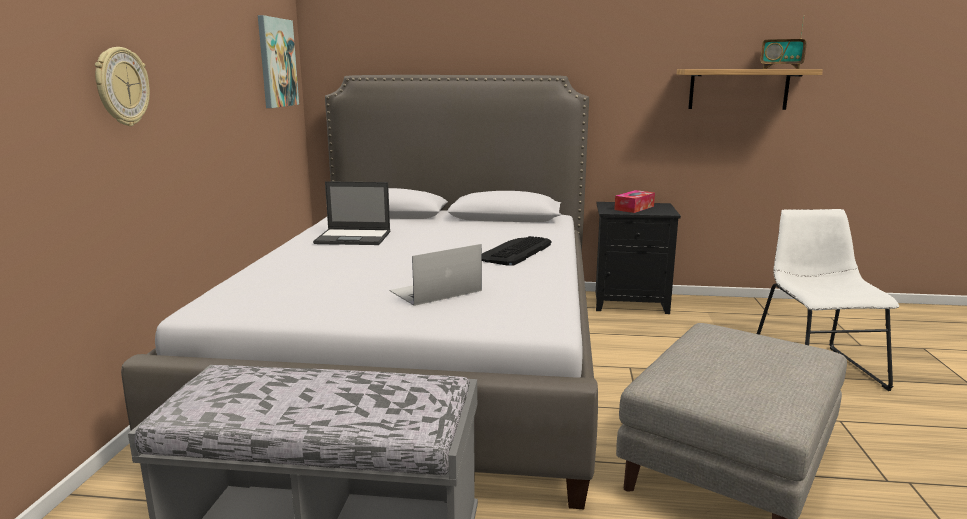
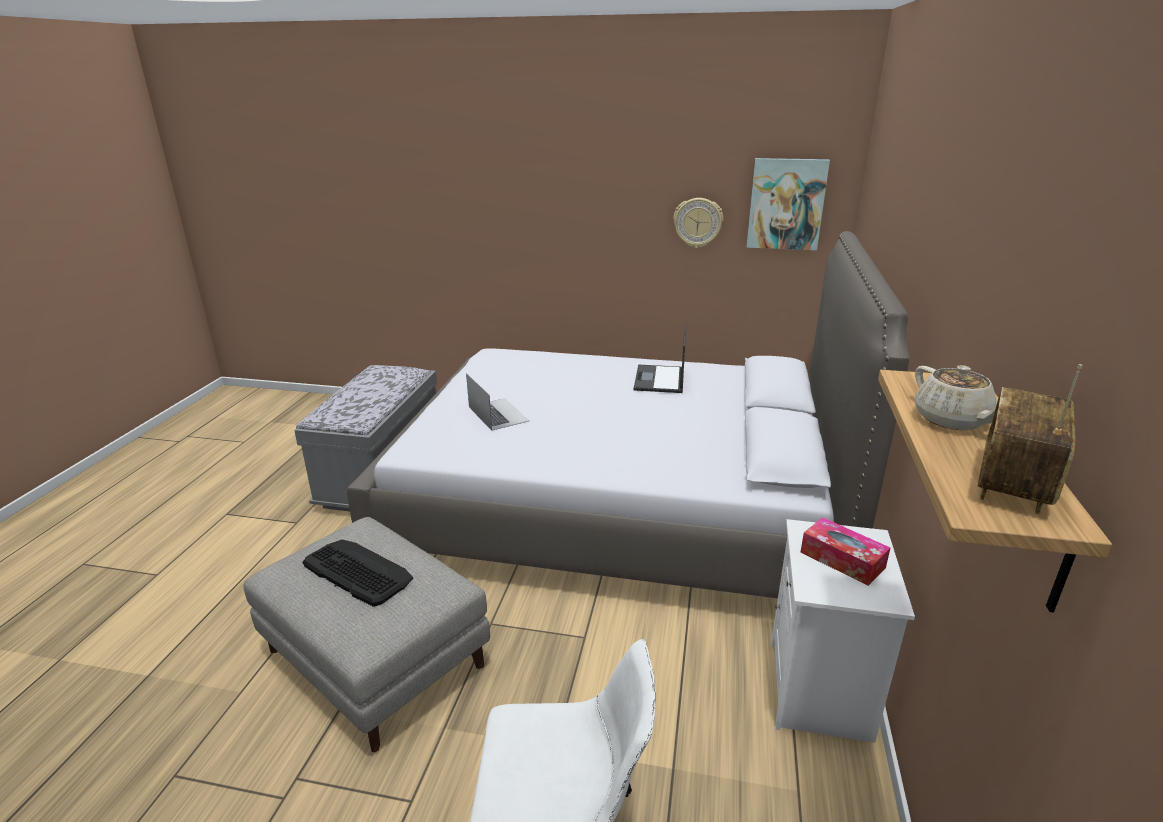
camera: 95 degrees right, 10 degrees up
wall clock [95,47,150,126] -> wall clock moved to [673,198,723,248]
keyboard [482,236,552,265] -> keyboard moved to [302,540,413,607]
black nightstand [596,202,681,314] -> white nightstand [771,519,915,743]
none -> beige teapot [915,365,997,430]

